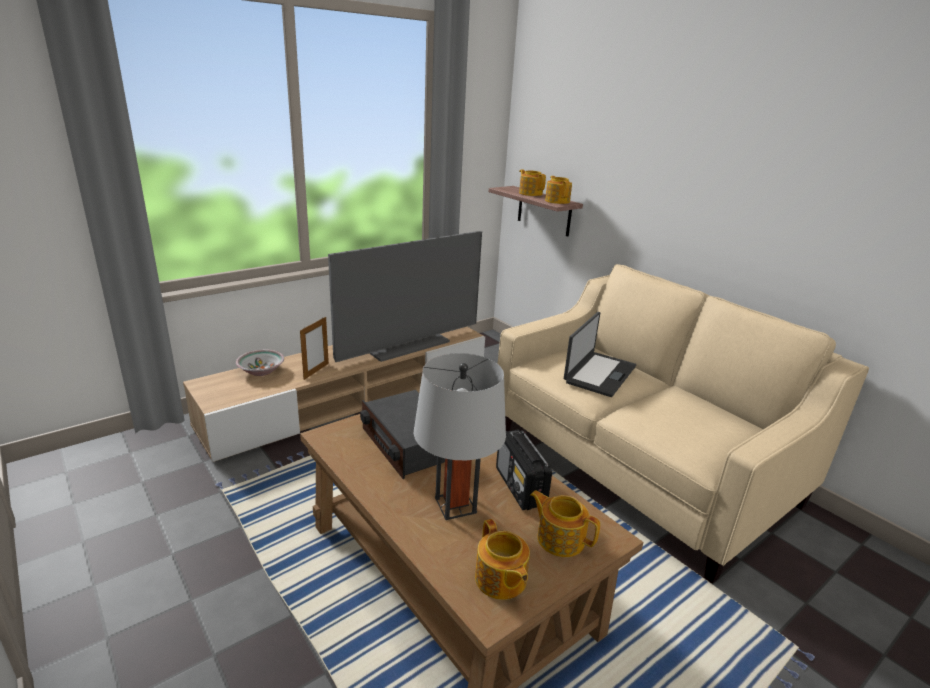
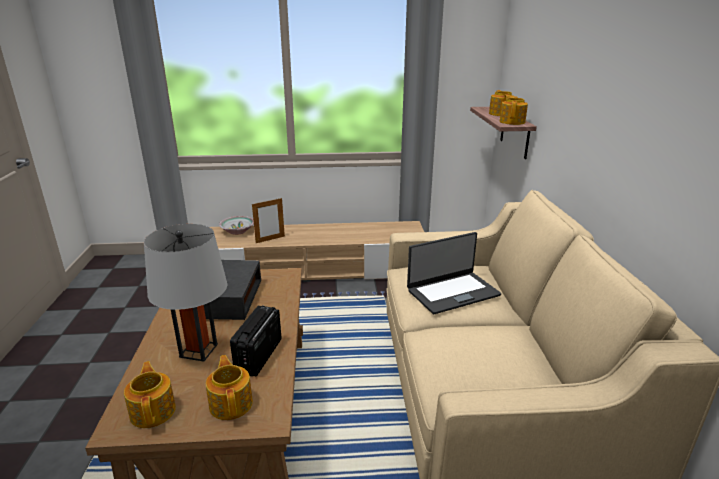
camera: 35 degrees right, 0 degrees up
television [328,231,482,362] -> none
teapot [475,519,530,600] -> teapot turned 150 degrees clockwise [124,361,176,428]

